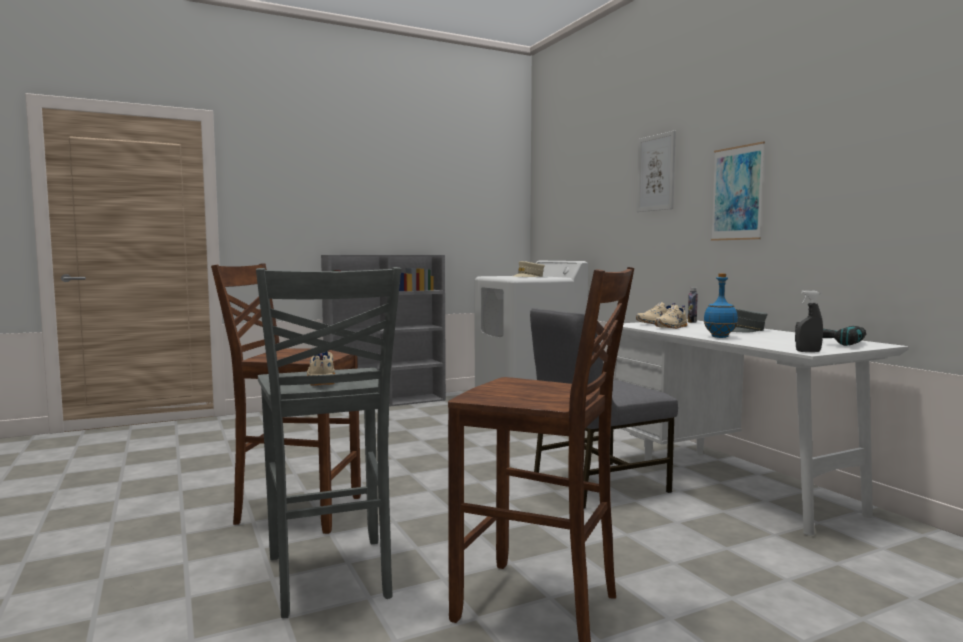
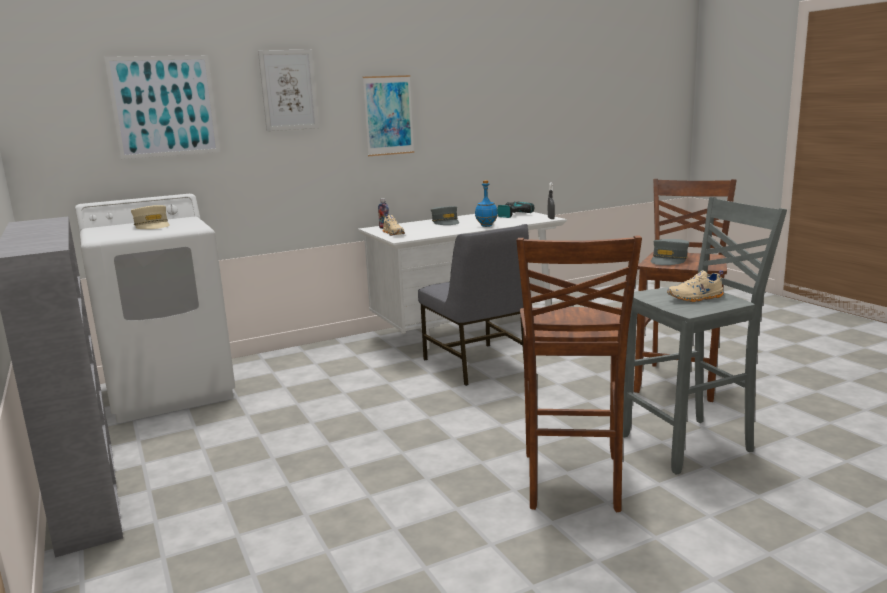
camera: 90 degrees left, 10 degrees up
beige shoe [655,305,687,329] -> none
none -> picture [104,55,220,159]
none -> grey cap [651,239,689,265]

